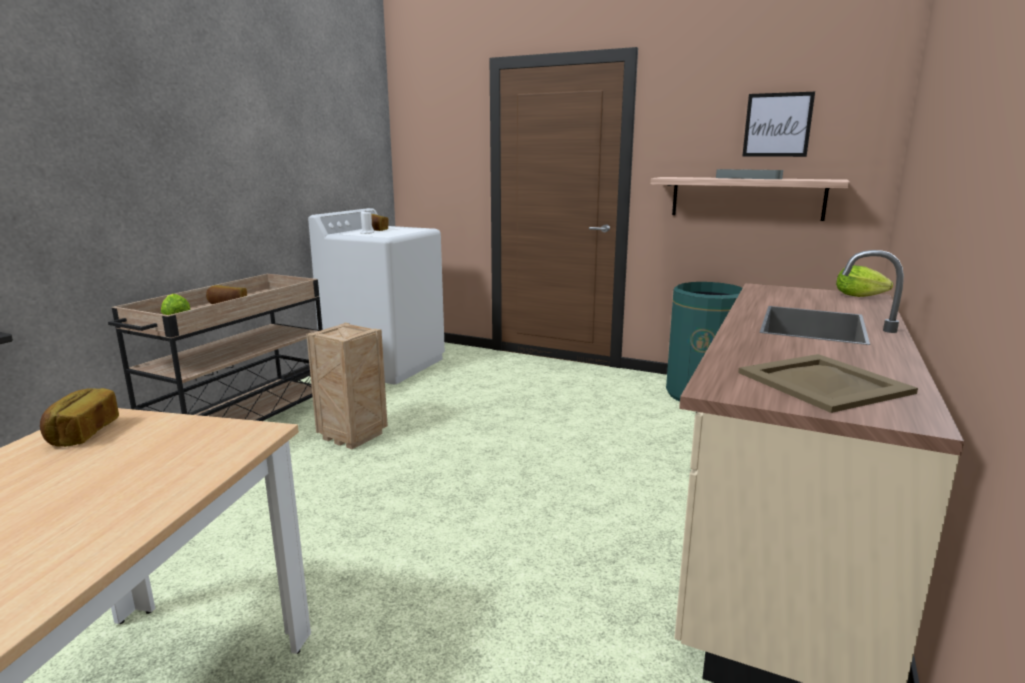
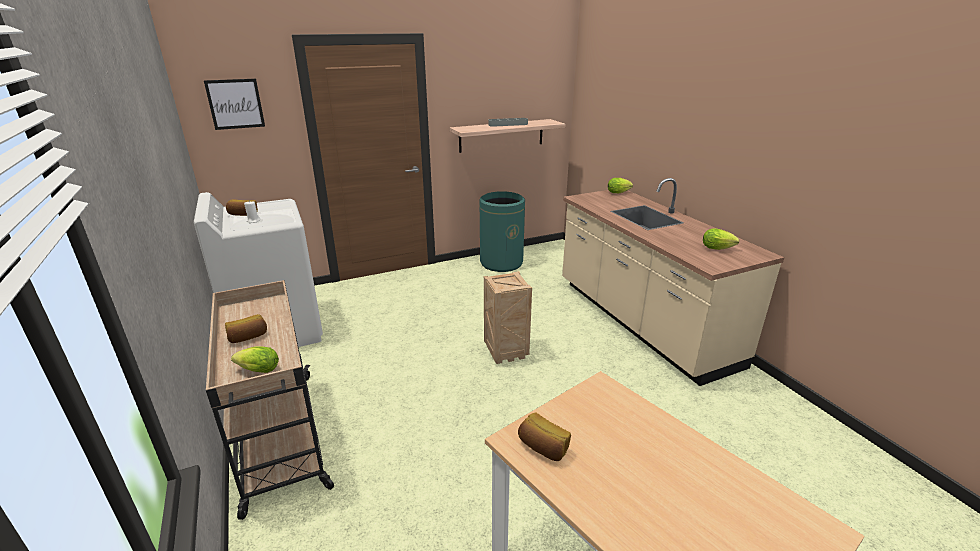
camera: 50 degrees left, 10 degrees up
crate [306,323,388,449] -> crate moved to [484,271,532,364]
beige tray [738,354,918,413] -> lettuce [703,228,739,250]
picture [742,92,815,157] -> picture moved to [204,79,265,130]

